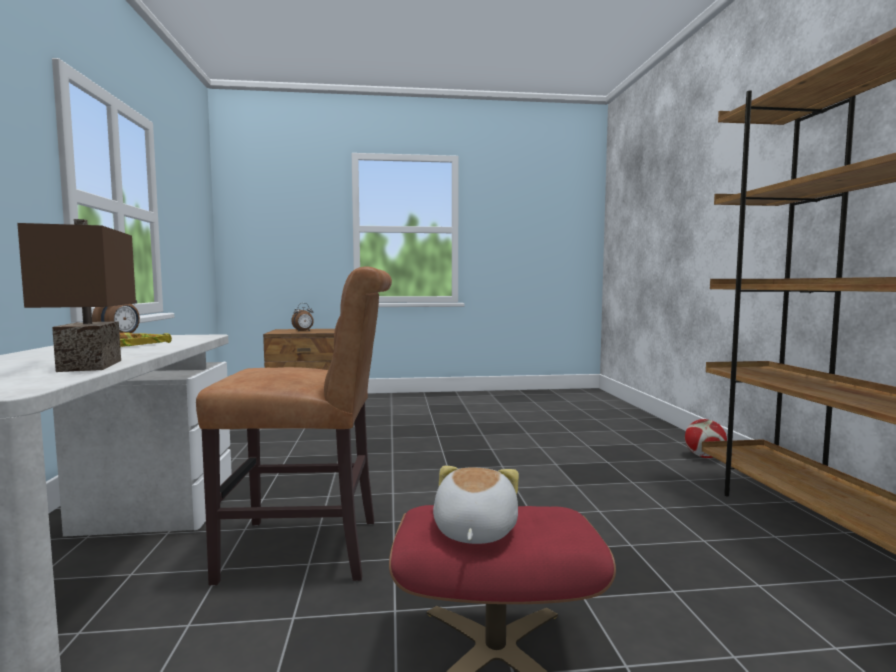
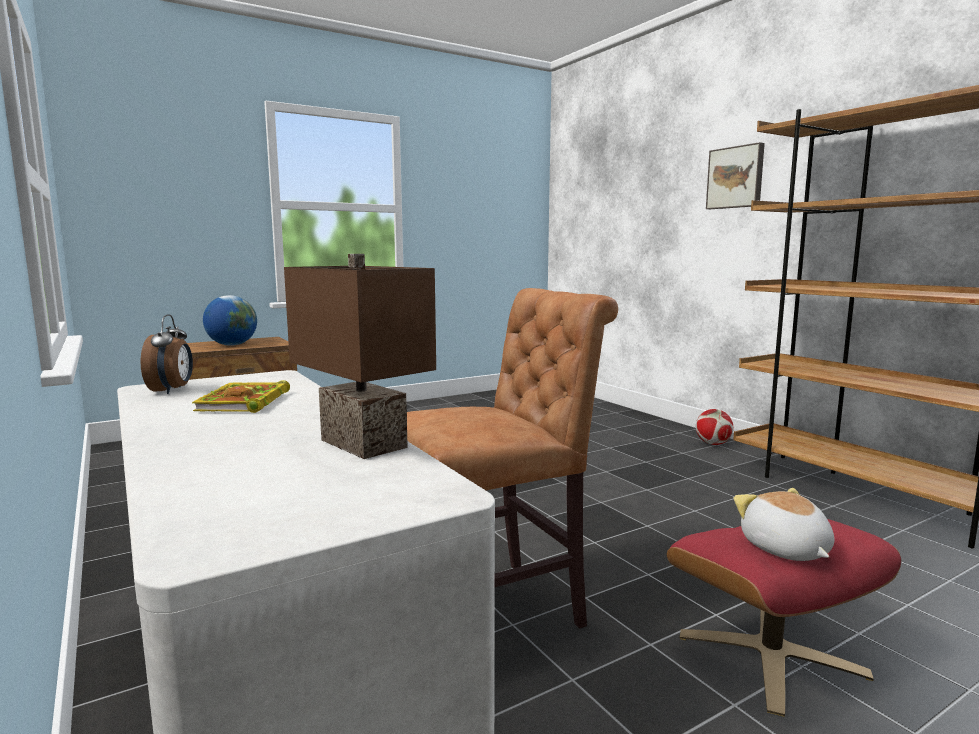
camera: 25 degrees left, 5 degrees up
alarm clock [291,303,314,332] -> globe [203,295,257,346]
none -> picture [706,142,765,209]

